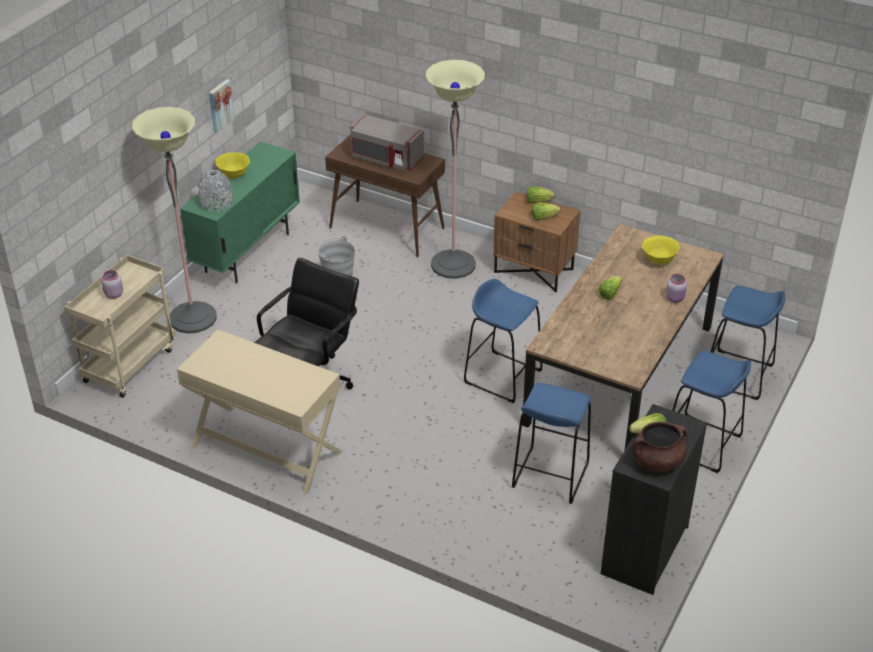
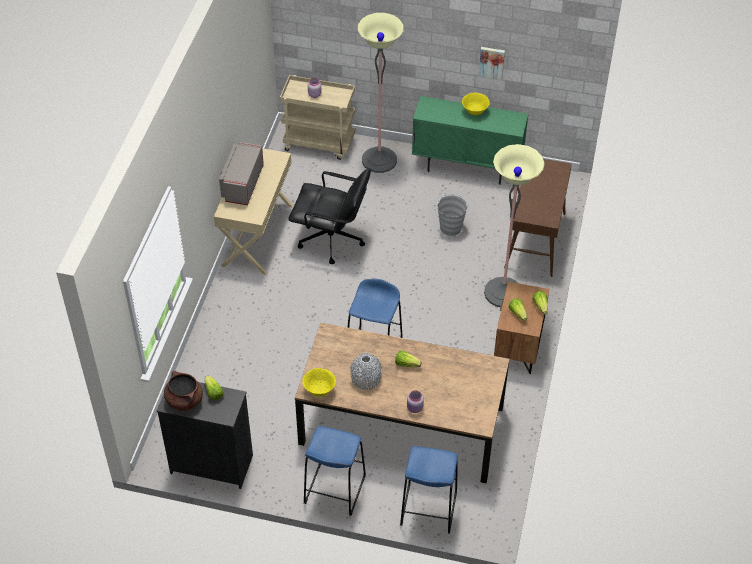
camera: 75 degrees right, 10 degrees up
grey vase [197,170,233,212] -> grey vase moved to [350,353,382,390]
grey microwave [350,114,424,171] -> grey microwave moved to [219,142,264,205]
blue stool [512,383,591,504] -> none
yellow bowl [642,236,680,264] -> yellow bowl moved to [303,368,336,397]

